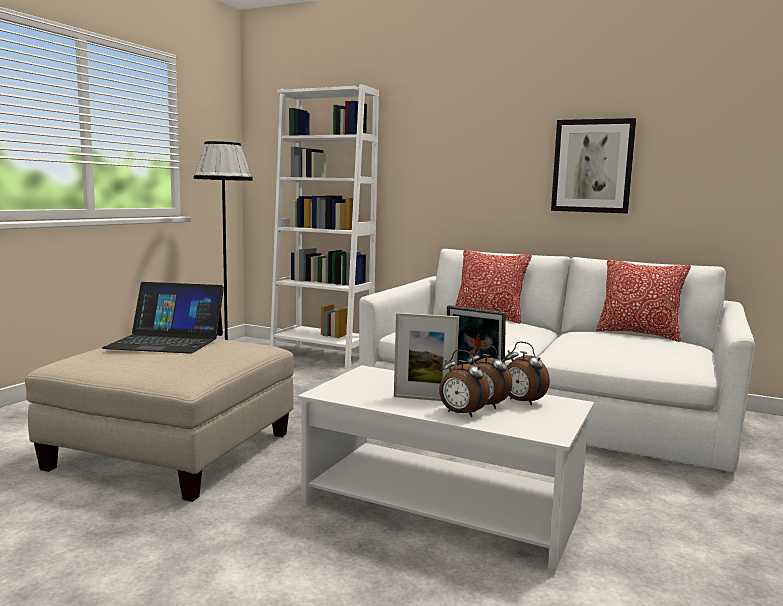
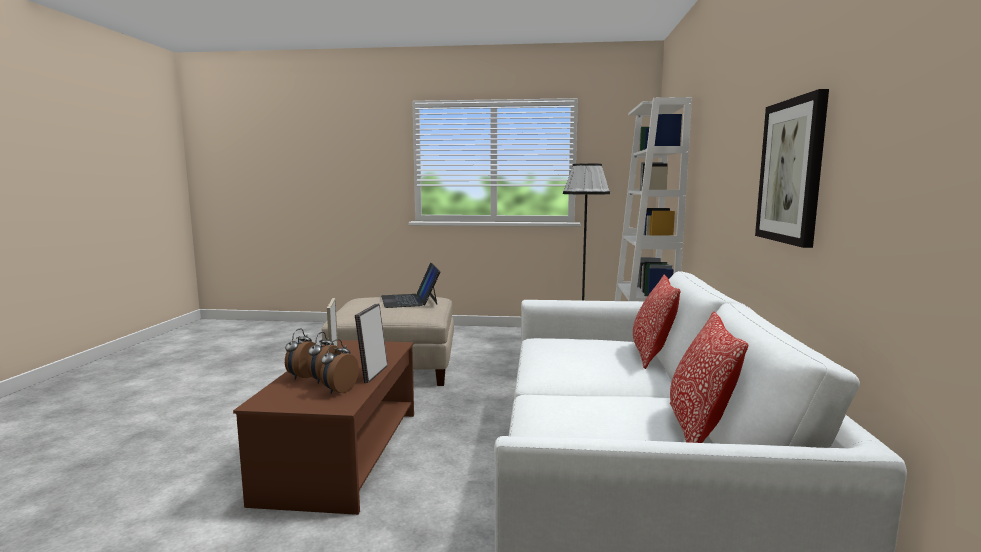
camera: 70 degrees right, 0 degrees up
white coffee table [298,365,594,575] -> brown coffee table [233,340,414,515]

